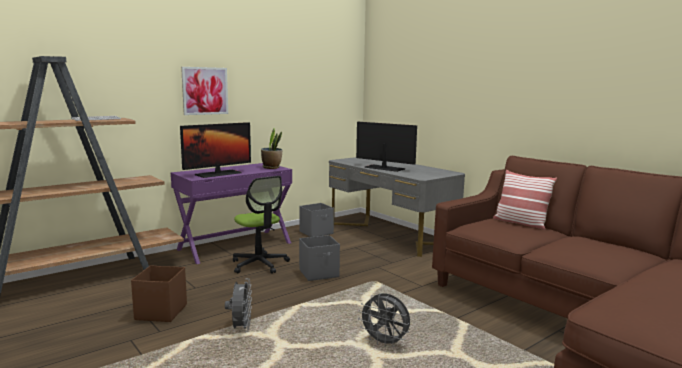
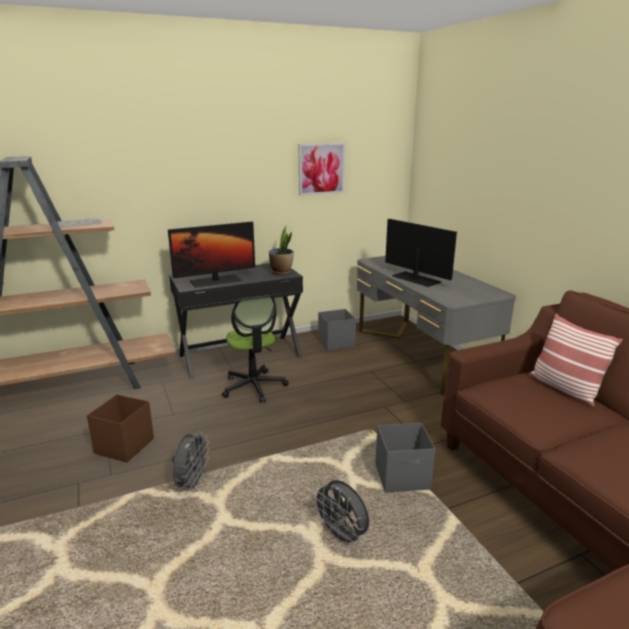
camera: 15 degrees right, 10 degrees up
purple desk [171,163,292,264] -> black desk [169,263,303,379]
picture [181,67,228,115] -> picture moved to [299,143,345,196]
grey storage box [299,235,340,281] -> grey storage box moved to [375,423,435,493]

